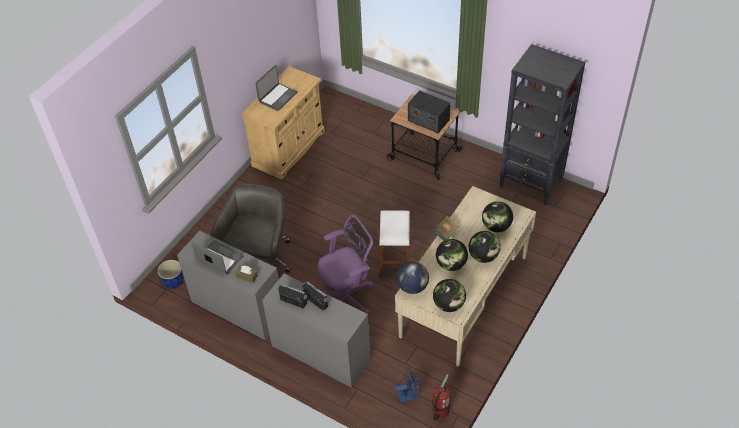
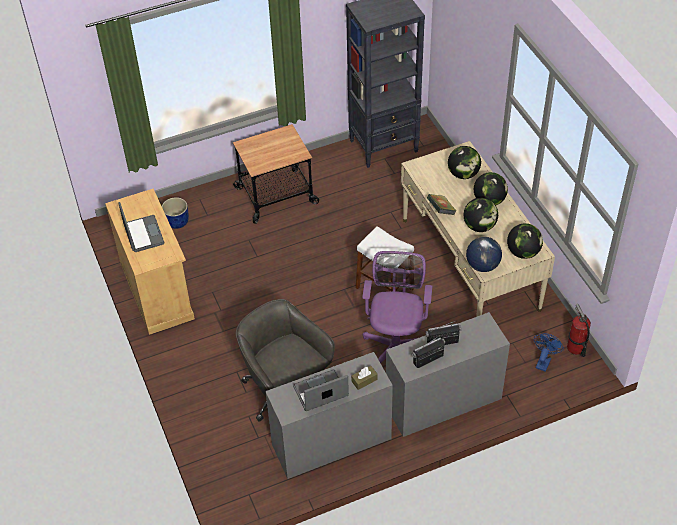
camera: 55 degrees left, 0 degrees up
blue planter [158,260,184,289] -> blue planter moved to [162,197,189,229]
radio [408,90,451,133] -> none

